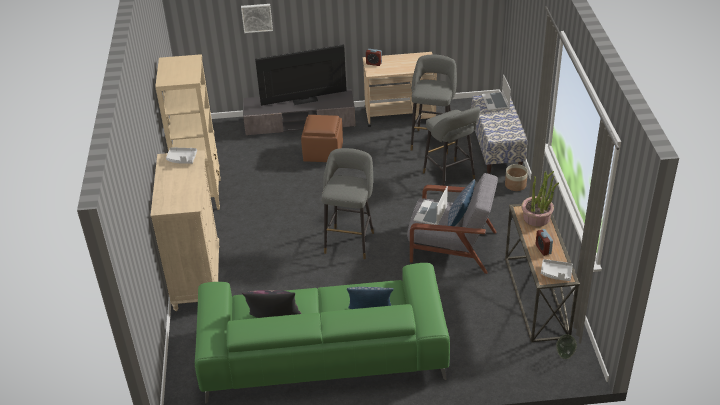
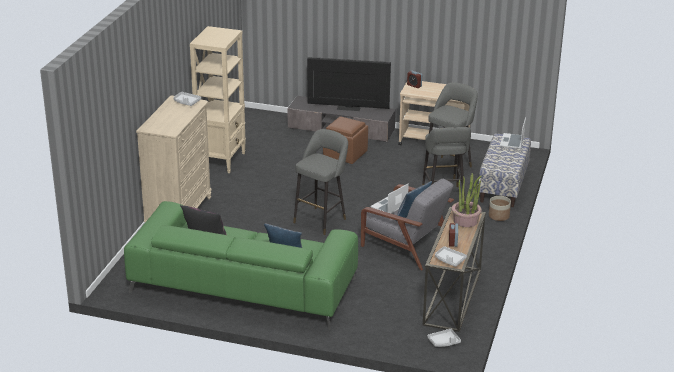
camera: 20 degrees right, 10 degrees down
picture [241,4,273,33] -> none
vase [556,334,577,359] -> grey tray [427,329,461,347]

